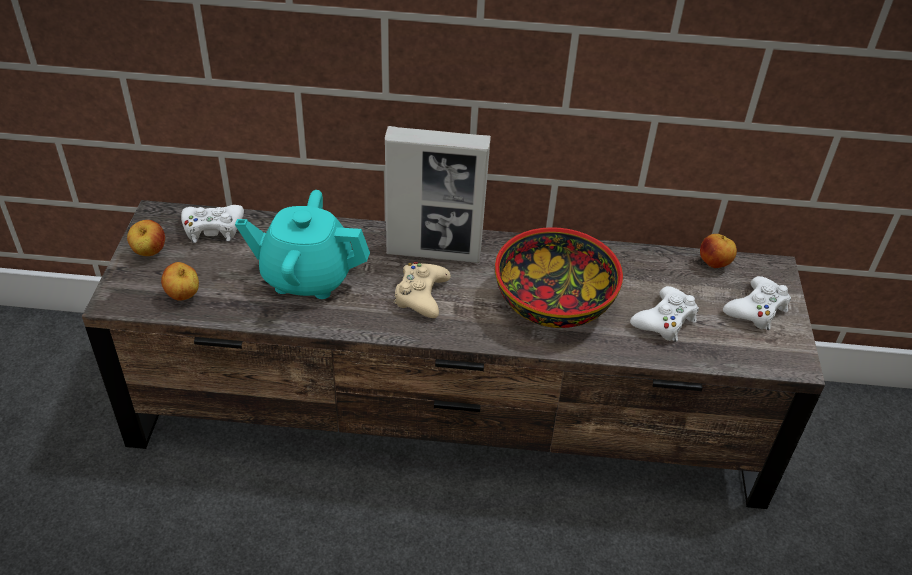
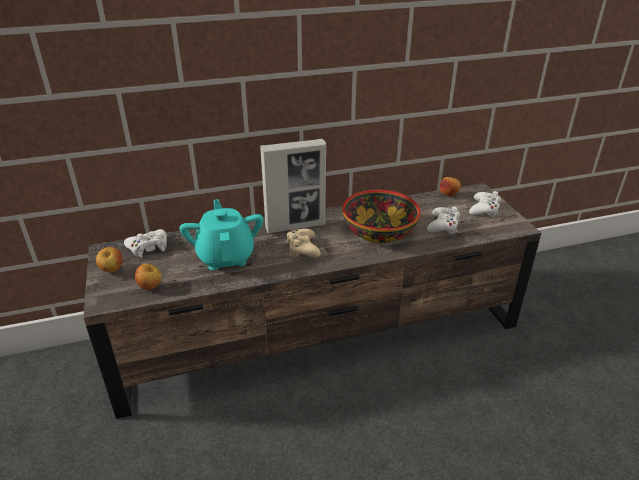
camera: 20 degrees left, 10 degrees down
turquoise teapot [235,190,370,299] -> turquoise teapot turned 90 degrees clockwise [179,199,263,270]

